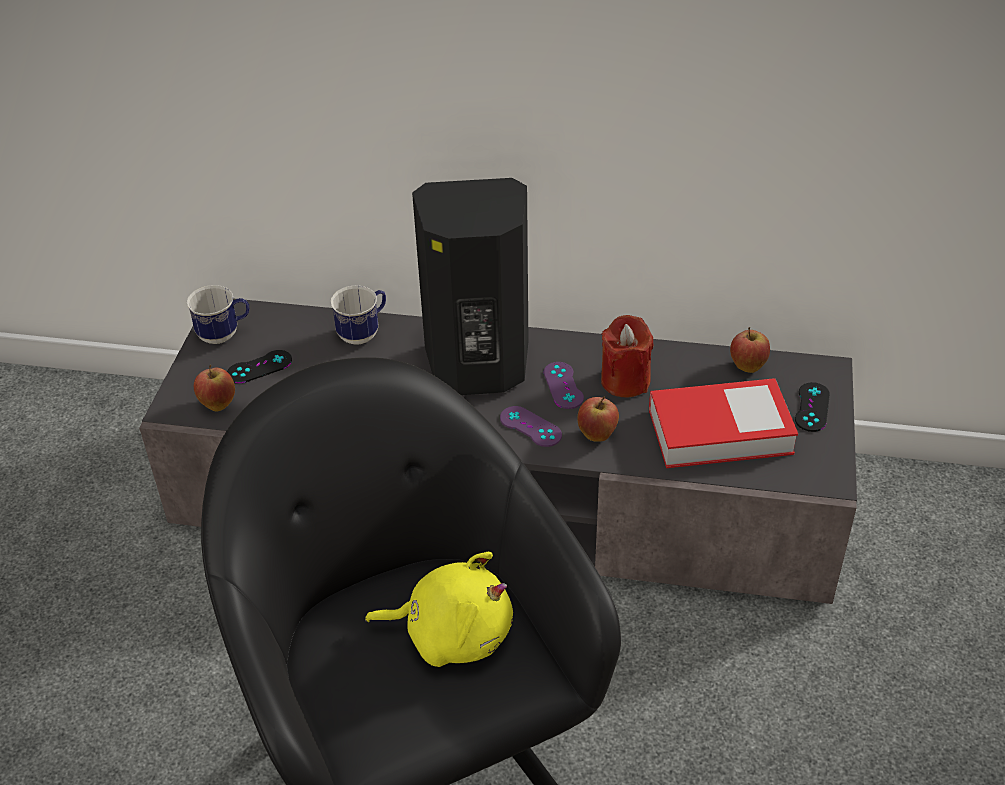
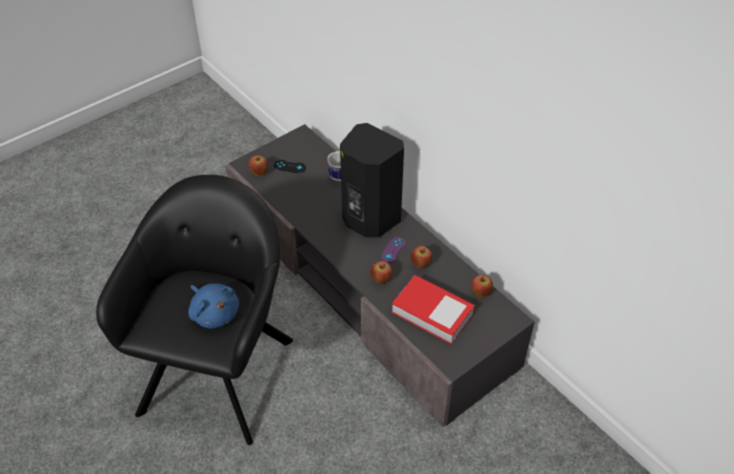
camera: 40 degrees right, 5 degrees up
mug [187,285,249,344] -> none
yellow plush toy [365,552,513,667] -> blue plush toy [188,283,239,329]
purple game controller [500,406,562,447] -> none
red candle [601,315,654,397] -> apple [410,246,432,269]
black game controller [795,382,830,432] -> none

